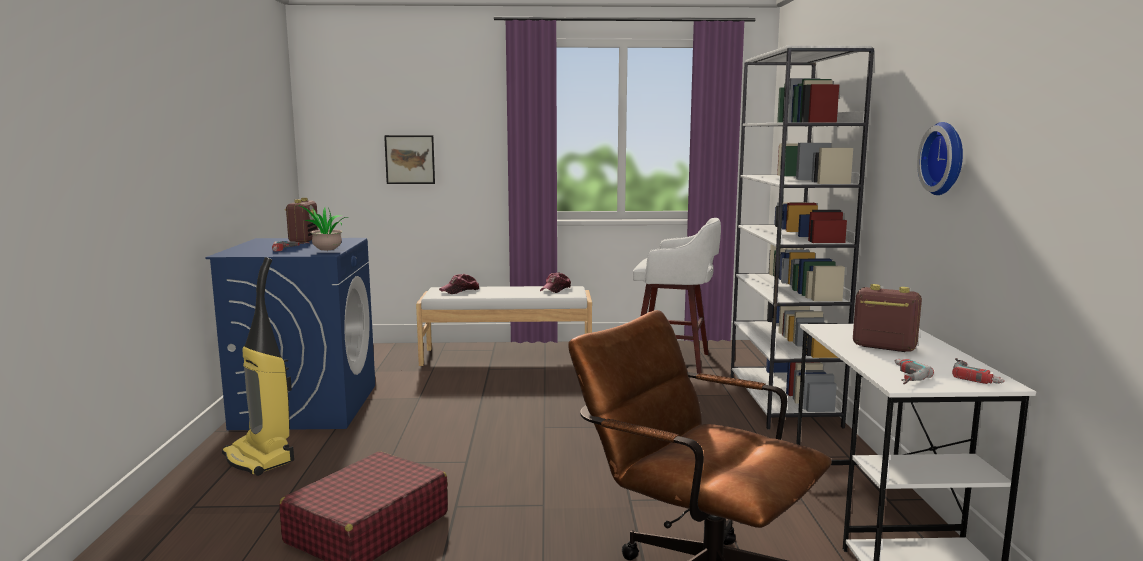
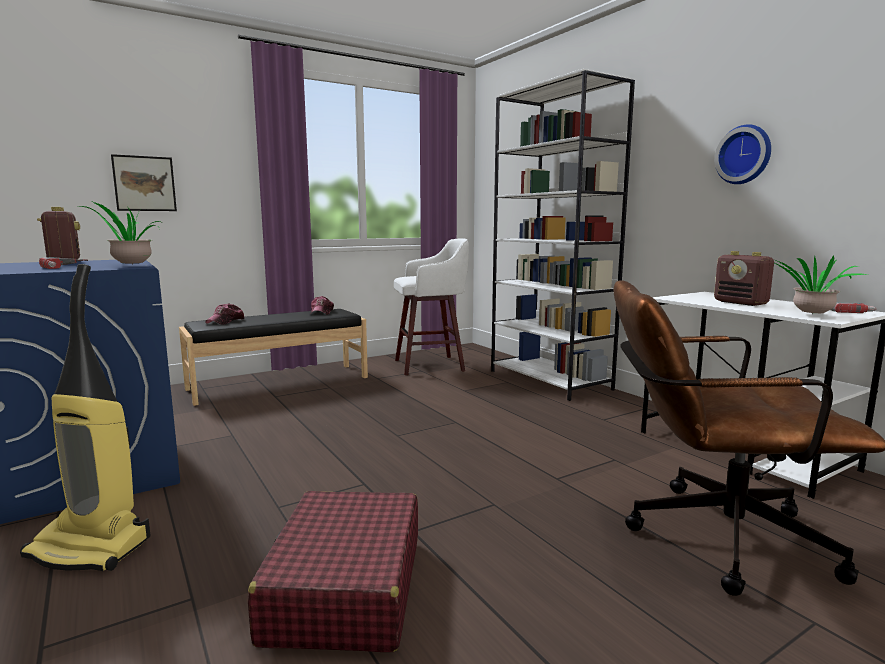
camera: 30 degrees left, 0 degrees up
white bench [416,286,592,366] -> black bench [179,309,368,406]
radio [853,284,922,352] -> radio turned 120 degrees counterclockwise [714,251,774,306]
power drill [895,359,934,384] -> potted plant [773,255,868,315]

